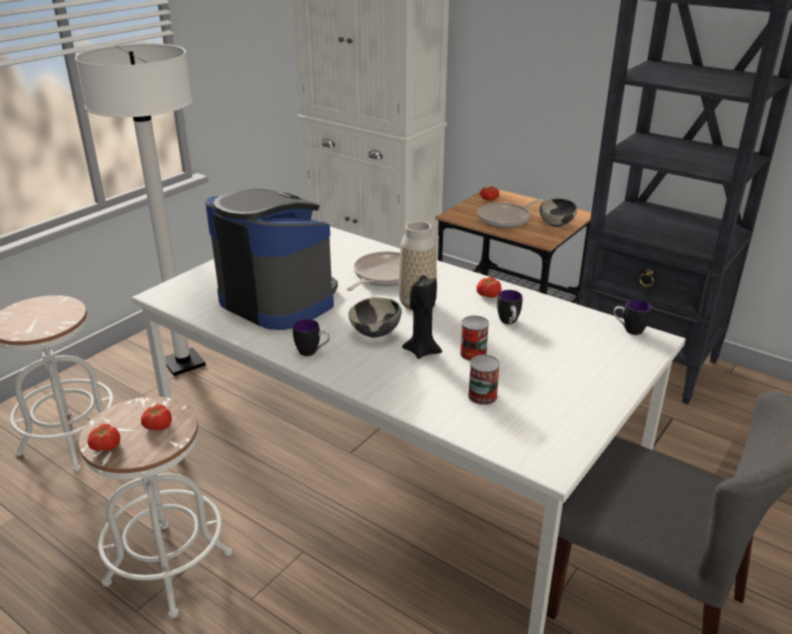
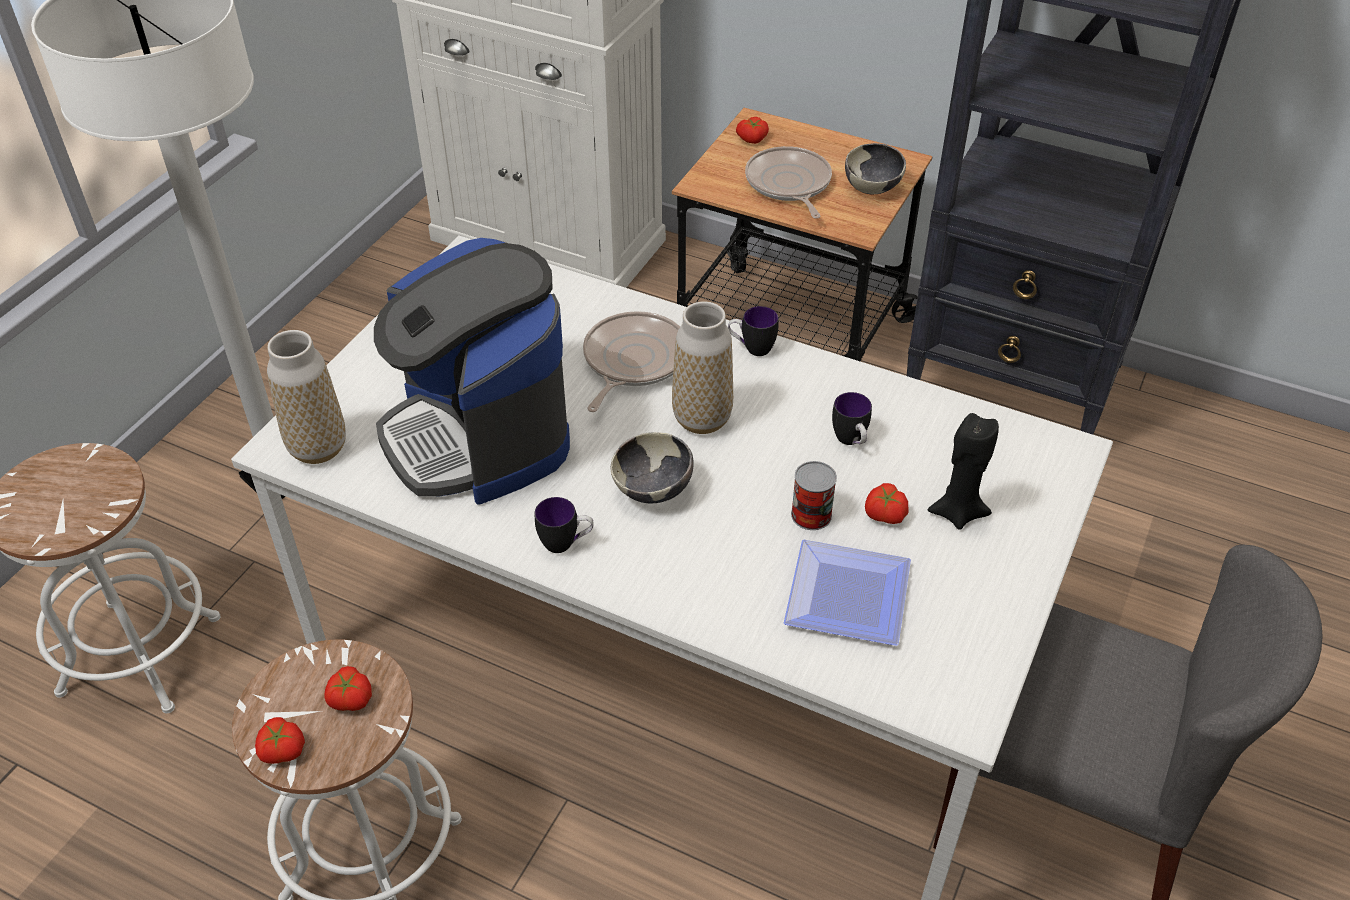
camera: 10 degrees left, 15 degrees up
coffee machine [205,189,338,330] -> coffee machine turned 150 degrees counterclockwise [374,238,570,504]
black candle [402,275,442,359] -> black candle moved to [928,413,999,530]
can [468,355,500,405] -> plate [784,540,911,646]
tomato [476,277,501,298] -> tomato moved to [865,483,909,524]
frying pan [477,199,543,228] -> frying pan turned 120 degrees clockwise [745,146,832,219]
mug [614,300,652,335] -> mug moved to [728,306,779,356]
none -> vase [267,330,346,464]

